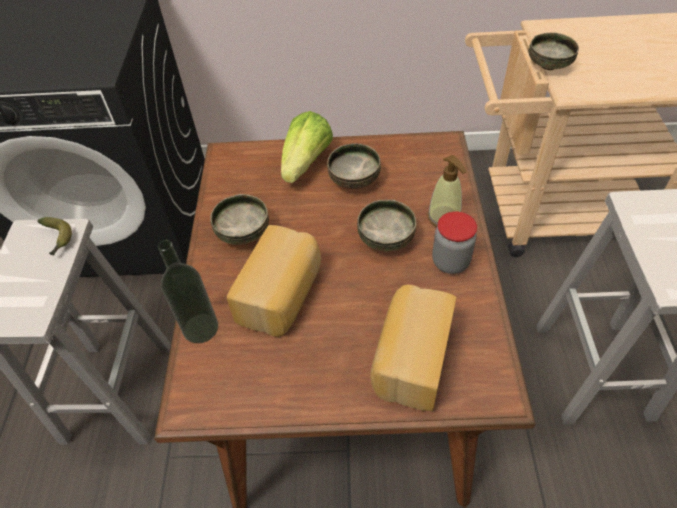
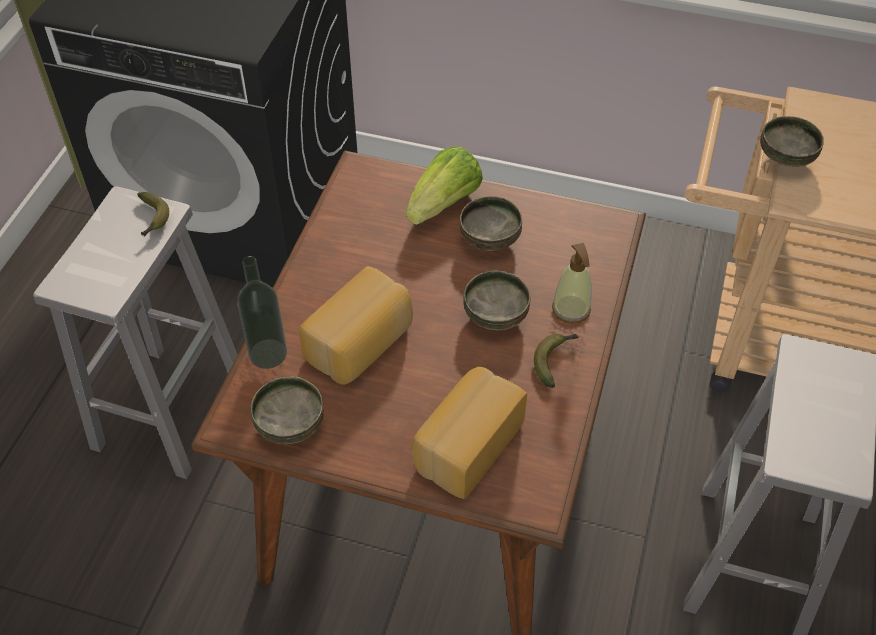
camera: 15 degrees right, 0 degrees up
bowl [210,194,269,245] -> bowl moved to [251,376,324,444]
jar [432,211,477,274] -> banana [534,334,579,388]

